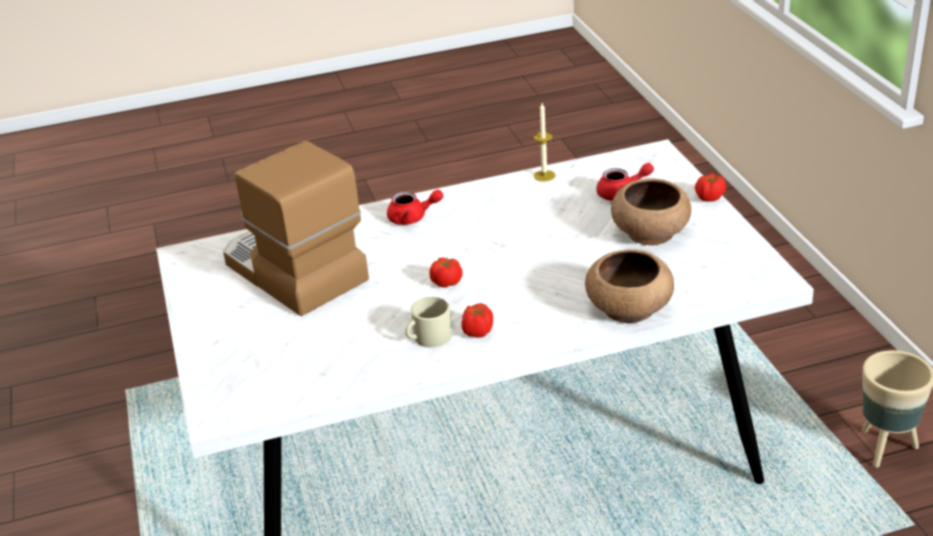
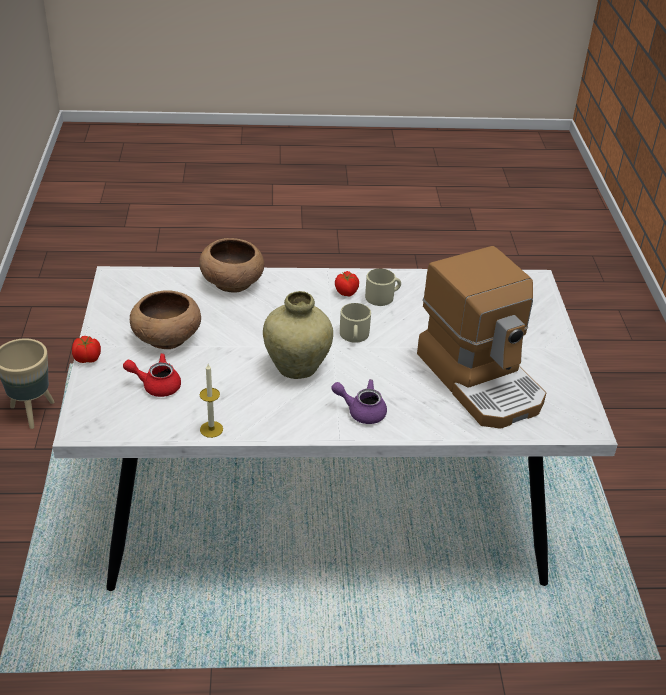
camera: 170 degrees left, 5 degrees up
red teapot [387,189,443,225] -> purple teapot [331,379,387,424]
tomato [430,257,463,287] -> beige mug [340,303,371,343]
none -> beige vase [263,291,333,379]

